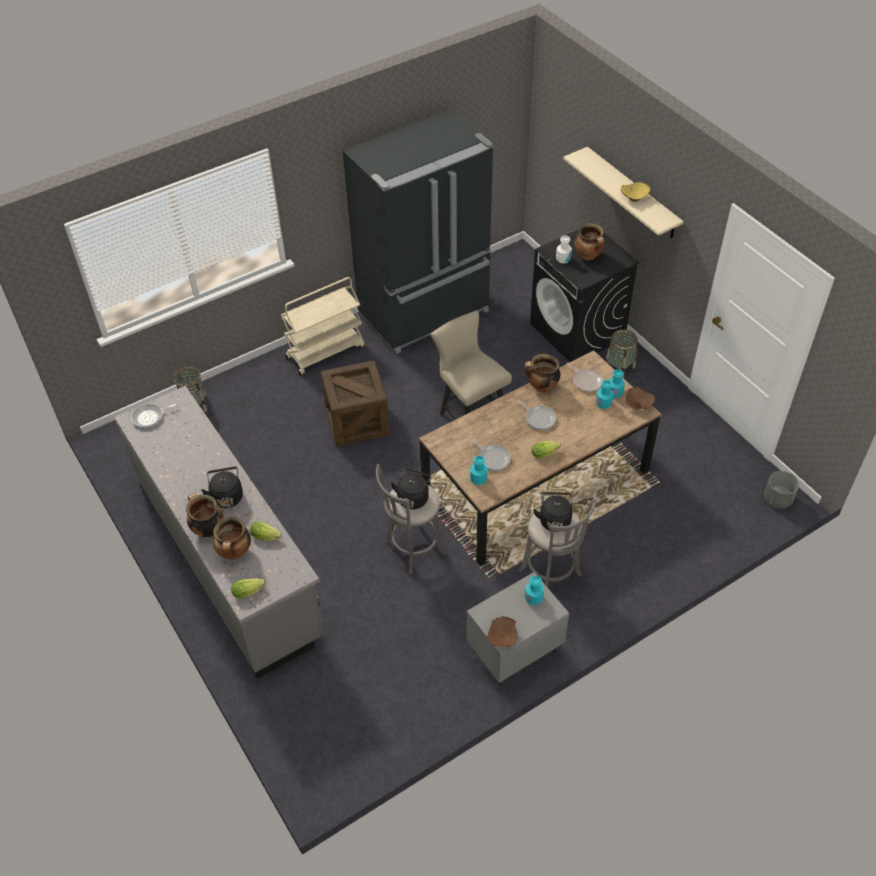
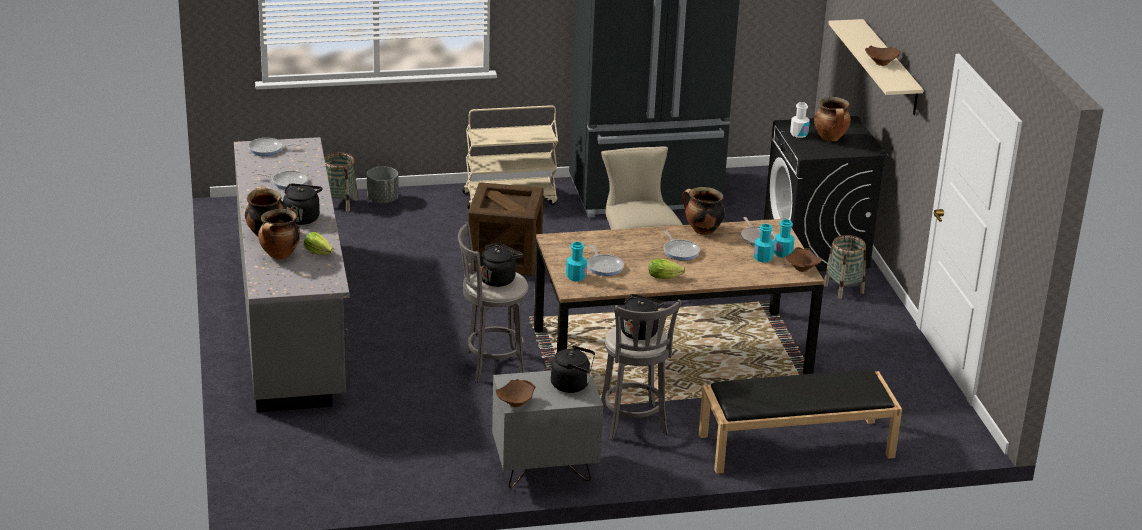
camera: 20 degrees right, 20 degrees down
lettuce [231,579,265,598] -> none
turquoise bottle [525,576,544,605] -> black kettle [550,345,595,393]
yellow bowl [621,181,651,202] -> brown bowl [865,45,901,66]
grey planter [764,471,799,508] -> grey planter moved to [367,166,399,203]
none -> frying pan [256,171,308,190]
none -> black bench [699,370,902,474]

